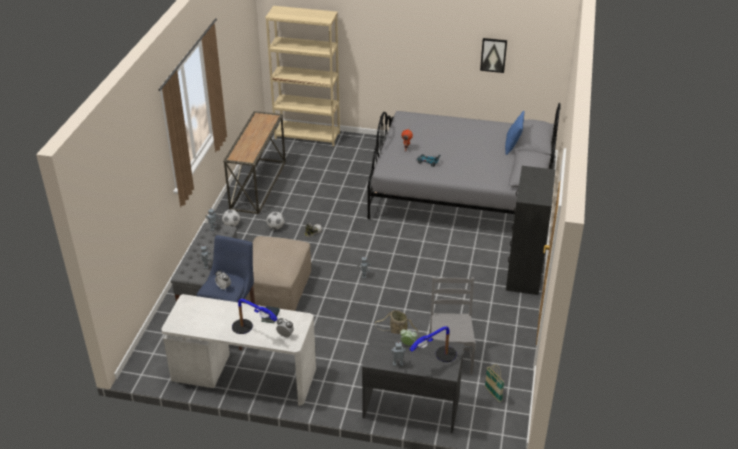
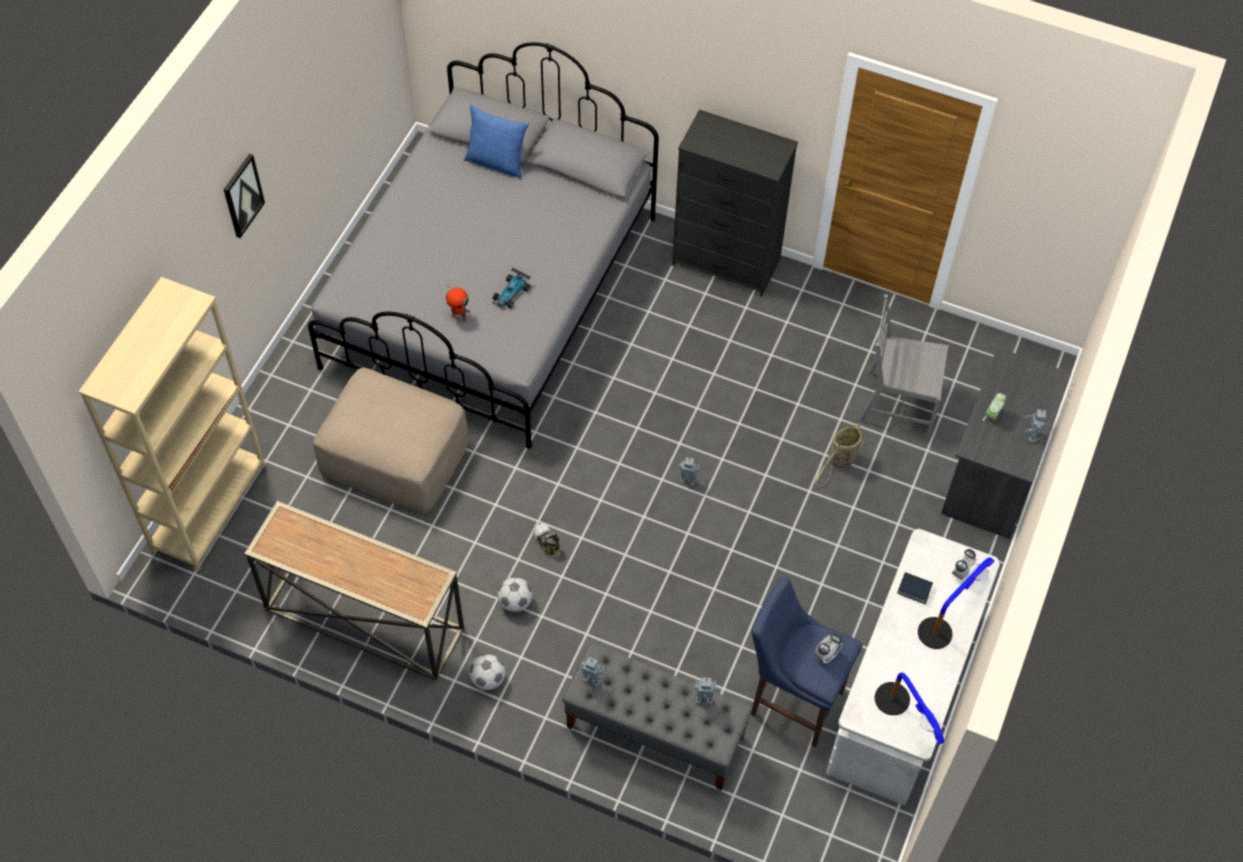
camera: 80 degrees left, 20 degrees up
beige ottoman [245,236,311,311] -> beige ottoman moved to [313,368,469,513]
table lamp [410,326,457,362] -> table lamp moved to [875,672,944,744]
picture [480,38,507,73] -> picture moved to [223,154,265,238]
basket [485,364,504,402] -> none

